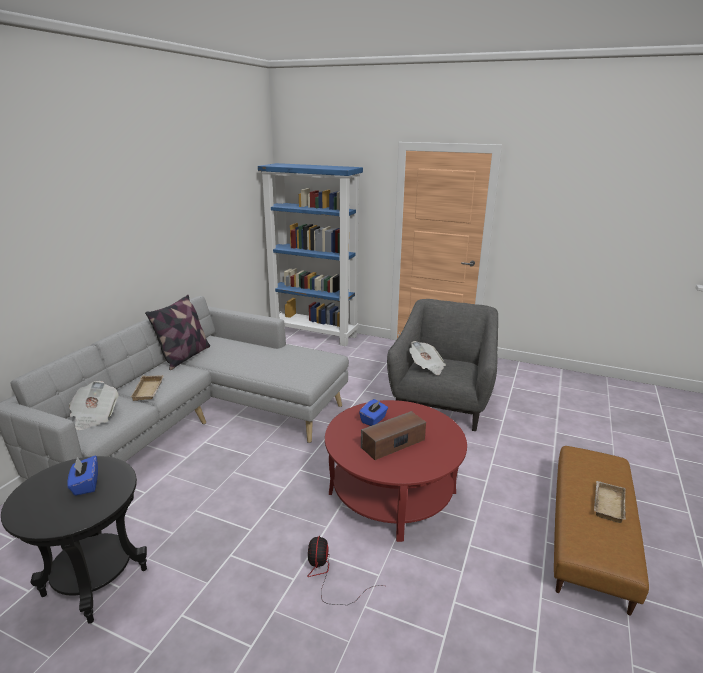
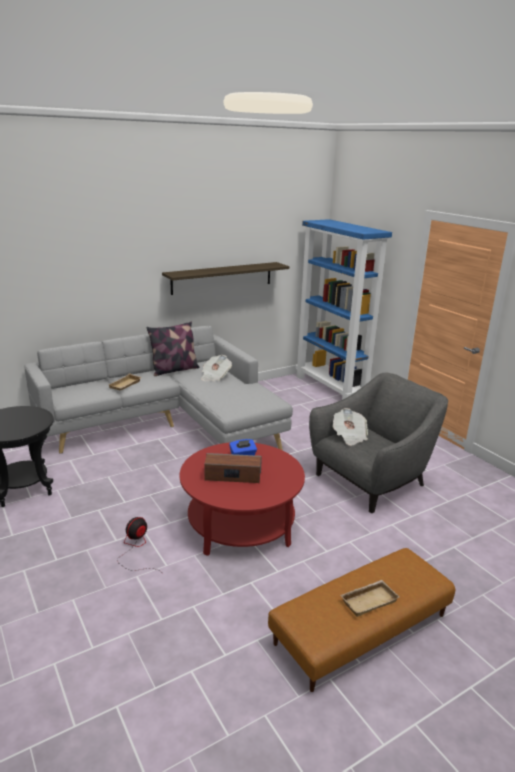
camera: 35 degrees right, 0 degrees up
blue tissue box [67,456,98,496] -> none
newspaper [69,381,118,430] -> newspaper moved to [201,355,232,381]
none -> shelf [162,262,289,295]

